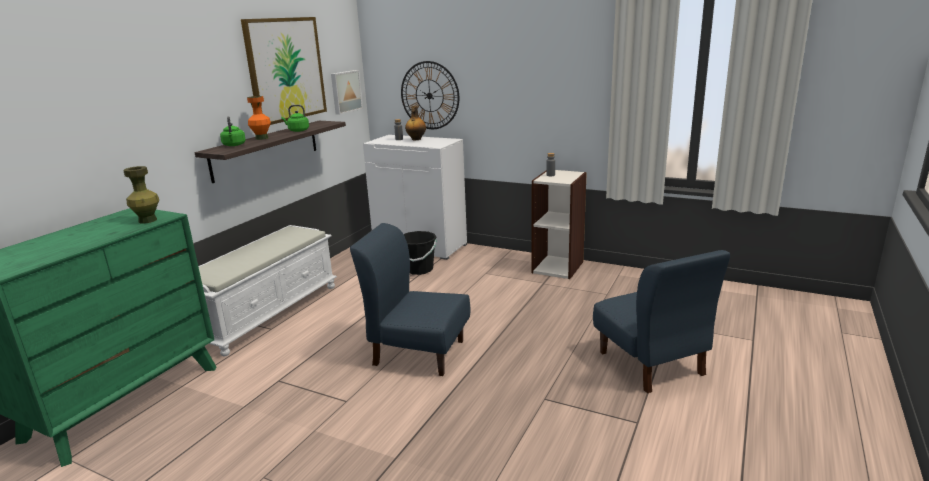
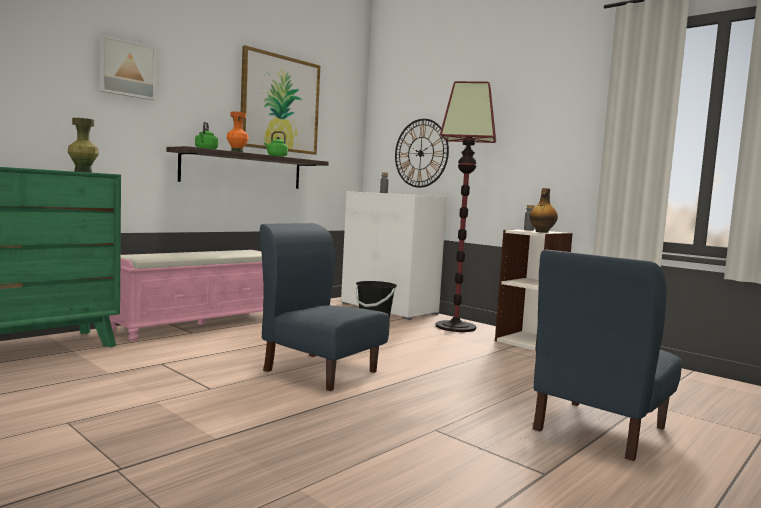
camera: 15 degrees right, 15 degrees down
white bench [198,225,337,357] -> pink bench [109,250,264,341]
picture [331,70,363,115] -> picture moved to [99,35,156,100]
bottle [405,106,426,140] -> bottle moved to [529,188,558,233]
blue chair [593,250,730,393] -> blue chair turned 45 degrees clockwise [533,249,682,461]
none -> floor lamp [436,81,496,332]

